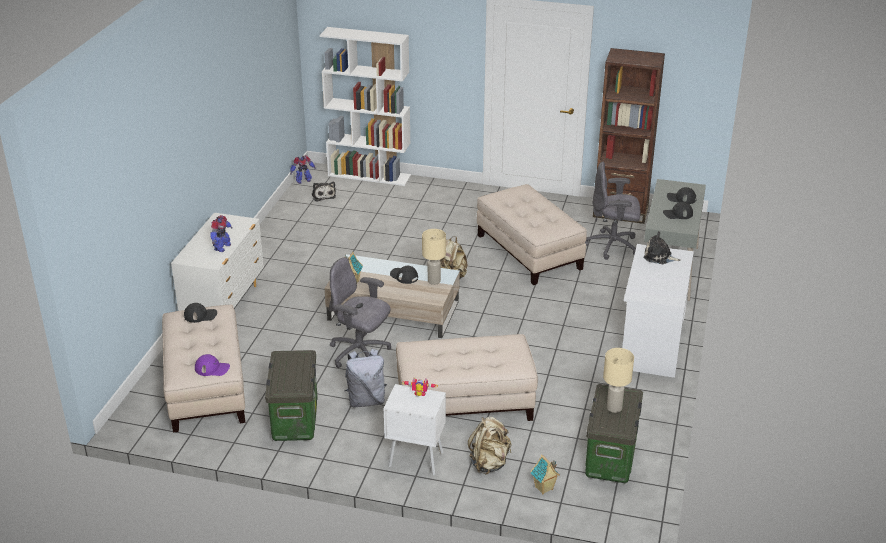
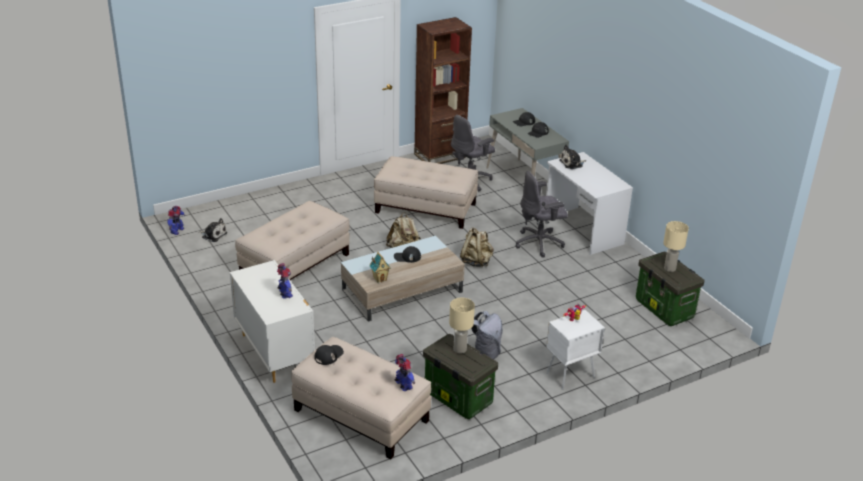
camera: 45 degrees left, 0 degrees up
purple cap [195,354,230,376] -> toy robot [395,354,415,391]
white bookcase [319,27,411,186] -> none
grey office chair [329,257,391,368] -> grey office chair moved to [516,171,568,258]
beige ottoman [396,334,538,421] -> beige ottoman moved to [235,201,350,280]
beige table lamp [422,229,446,285] -> beige table lamp moved to [449,298,475,354]
beige backpack [468,417,511,474] -> beige backpack moved to [460,227,494,267]
toy house [531,454,559,495] -> none

